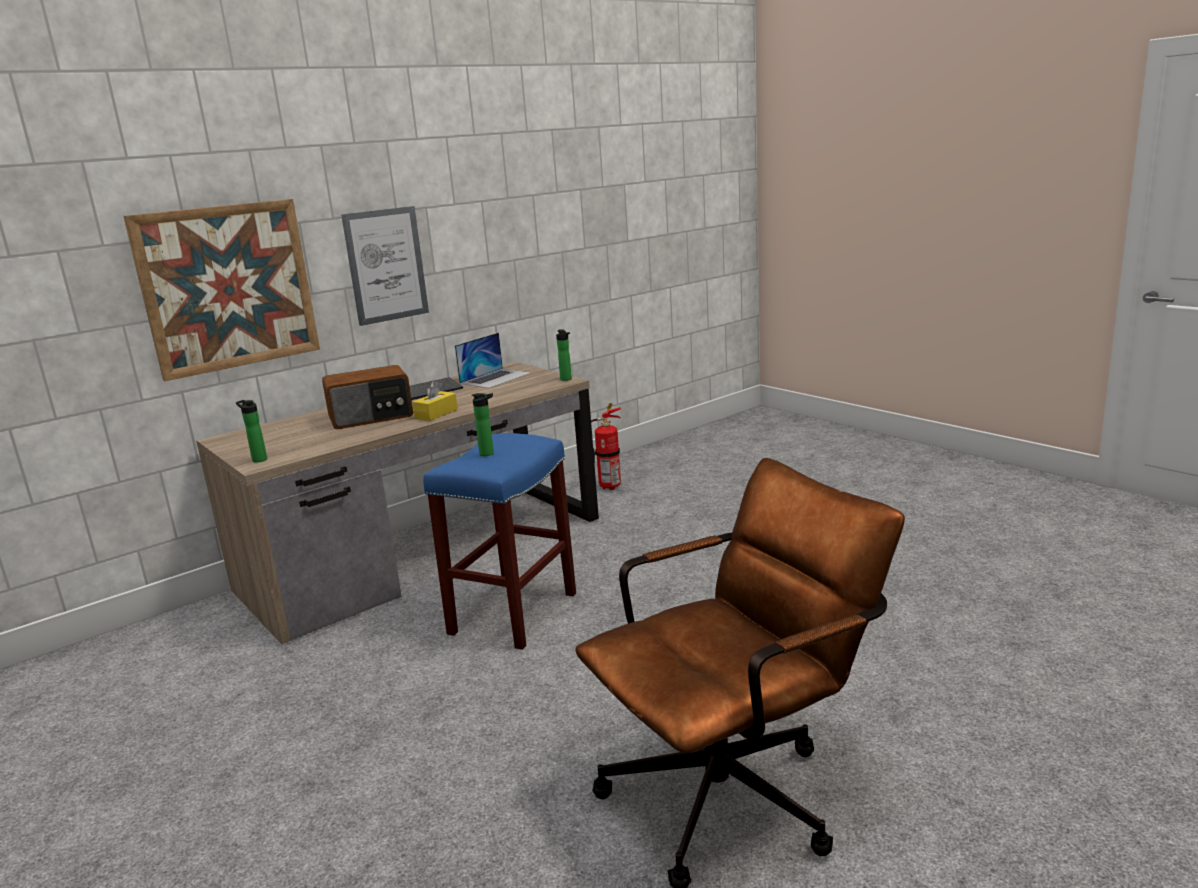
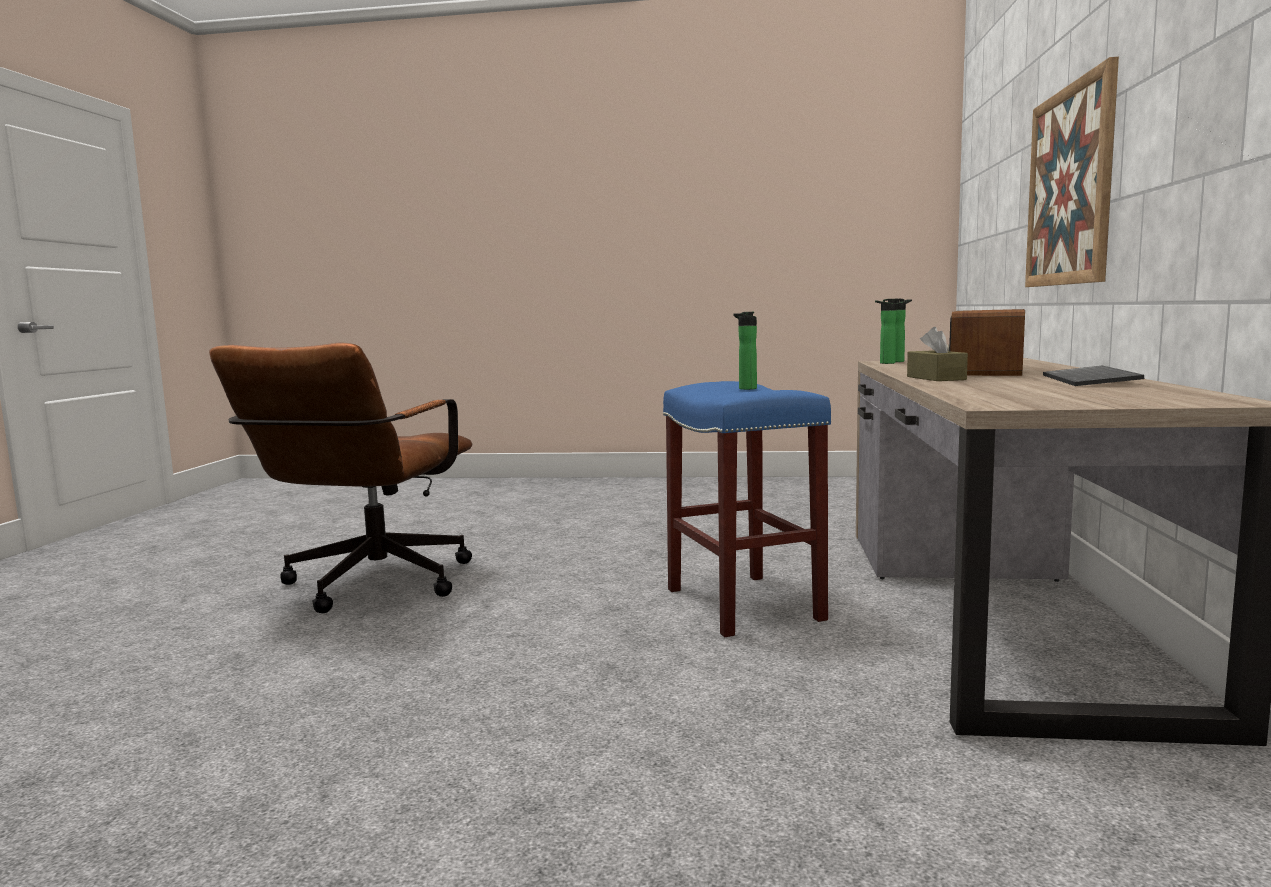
camera: 135 degrees right, 10 degrees down
picture [341,206,429,326] -> none
yellow tissue box [412,381,458,421] -> brown tissue box [907,327,968,381]
laptop [455,333,531,388] -> none
bottle [556,330,572,381] -> bottle moved to [875,299,897,364]
fire extinguisher [591,403,621,490] -> none

